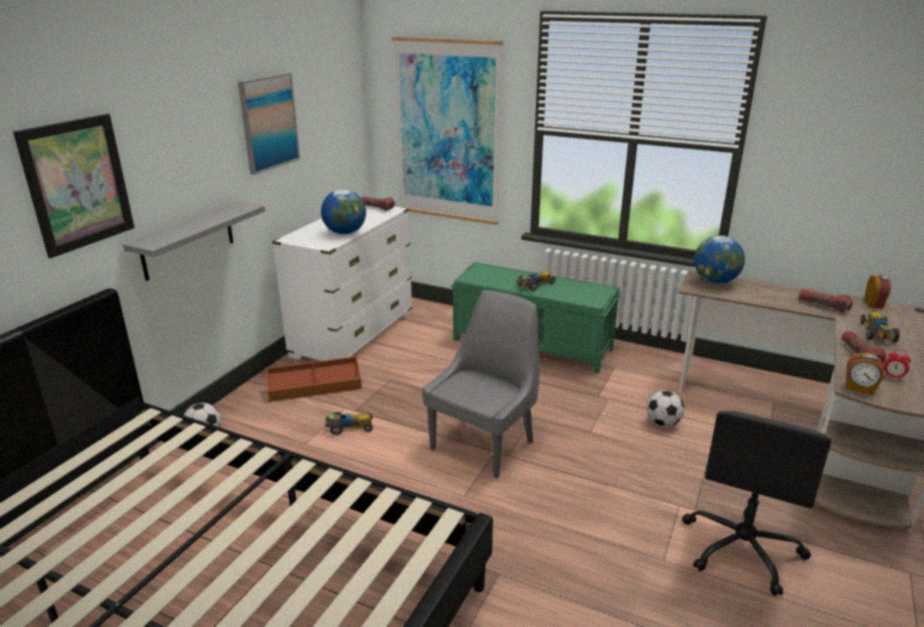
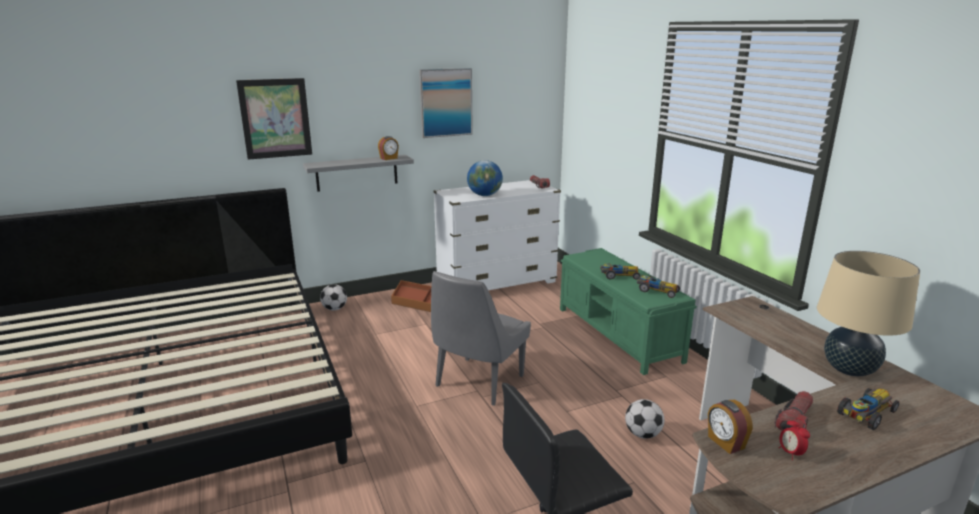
camera: 40 degrees right, 5 degrees down
toy car [325,412,373,435] -> toy car moved to [637,275,680,298]
picture [392,36,503,225] -> none
grey chair [422,290,539,478] -> grey chair turned 135 degrees clockwise [431,271,531,405]
globe [694,236,745,284] -> none
flashlight [799,289,853,313] -> beige table lamp [817,251,920,376]
alarm clock [864,275,891,309] -> alarm clock moved to [378,136,399,160]

